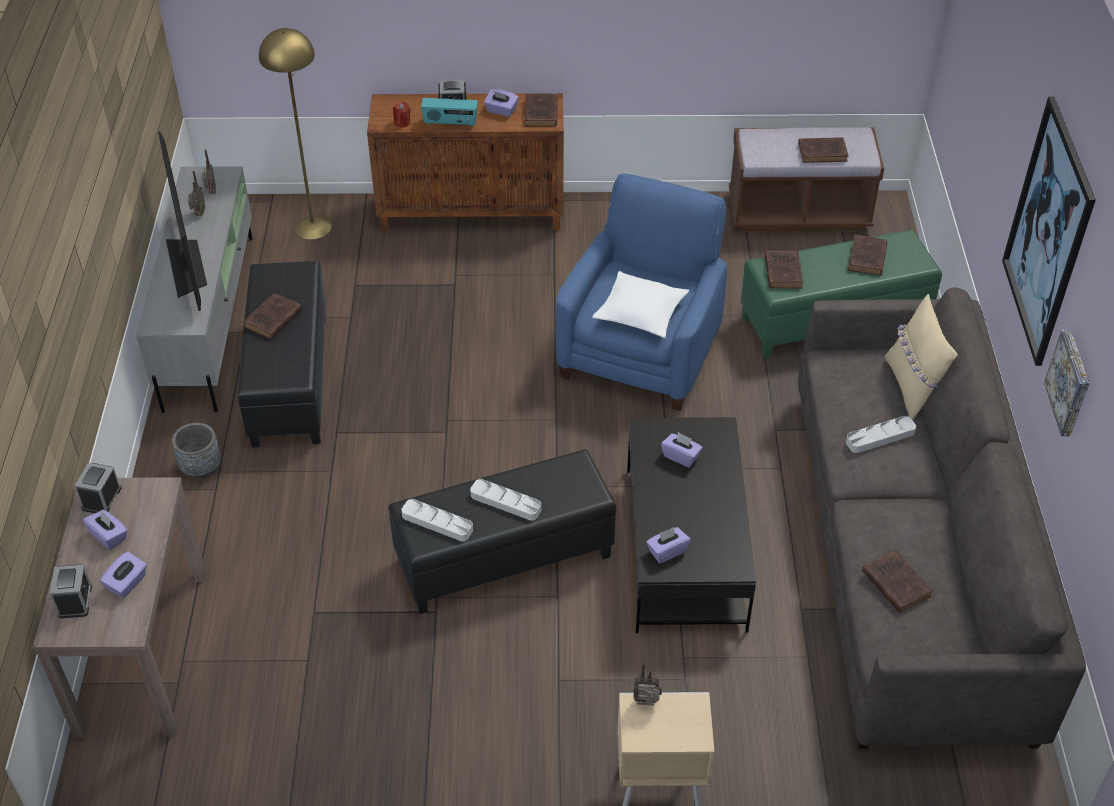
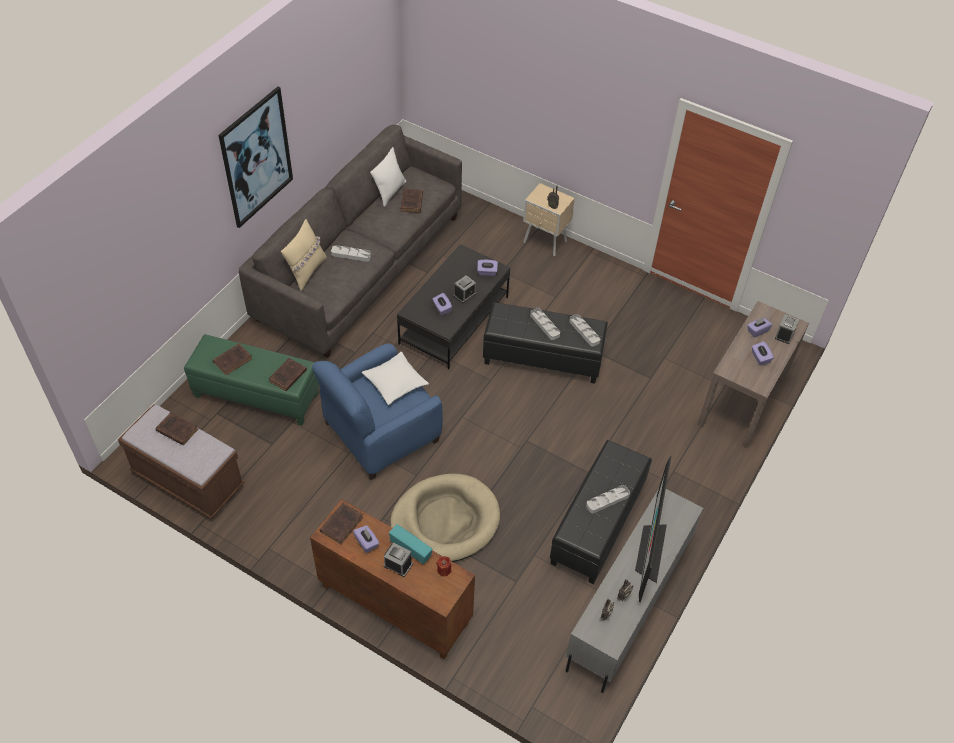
camera: 150 degrees left, 5 degrees up
alarm clock [74,463,122,513] -> alarm clock moved to [454,275,476,303]
grey planter [172,422,221,479] -> none
brown book [243,293,302,339] -> grey tray [586,485,630,513]
yellow floor lamp [259,28,332,240] -> none
picture [1044,329,1090,436] -> none
none -> white pillow [370,147,406,207]
none -> beige dog bed [390,474,500,562]

